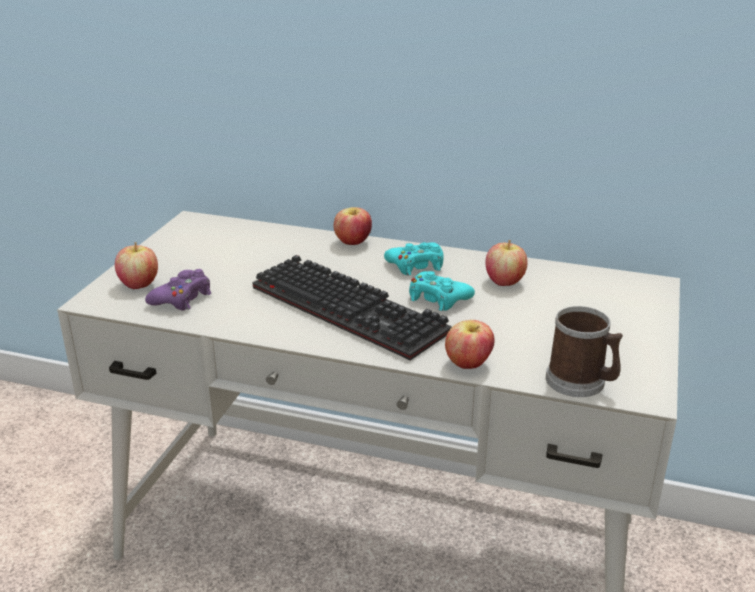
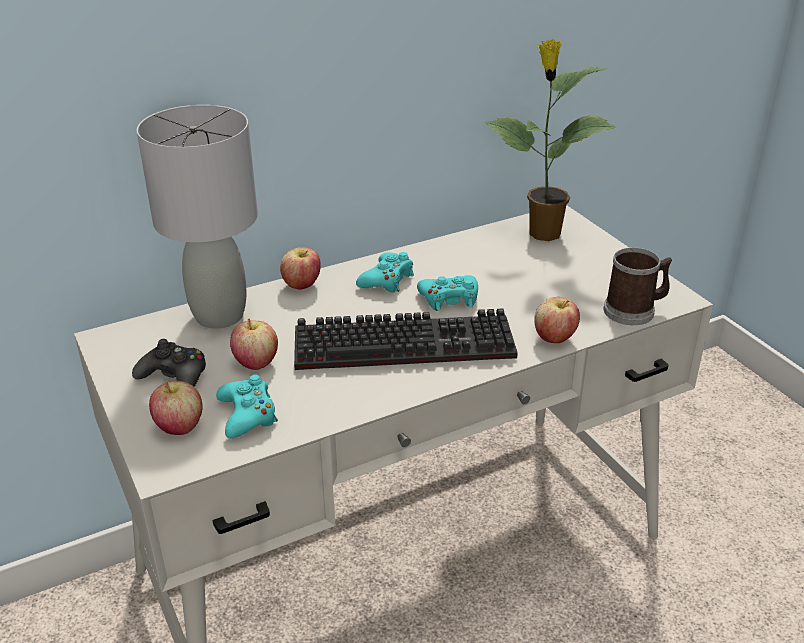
camera: 45 degrees left, 5 degrees up
purple game controller [145,269,211,311] -> turquoise game controller [216,375,278,438]
apple [486,240,528,286] -> apple moved to [230,318,278,370]
none -> black game controller [132,339,206,387]
none -> grey table lamp [136,105,258,329]
none -> potted plant [486,39,616,241]

